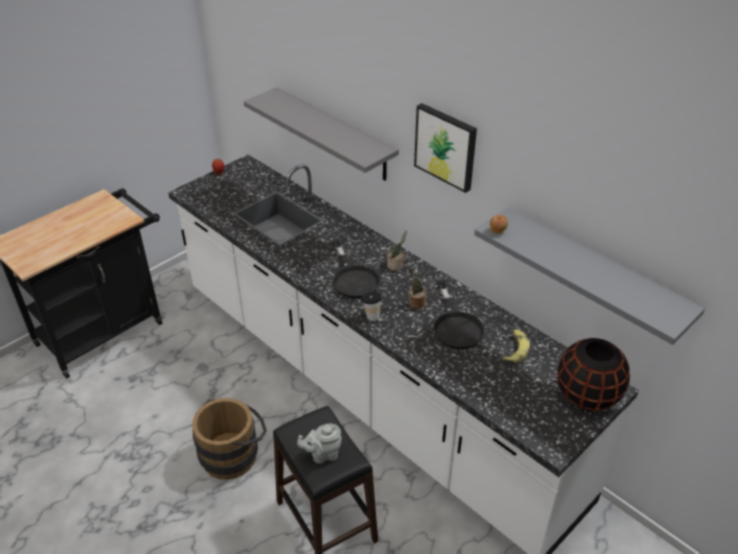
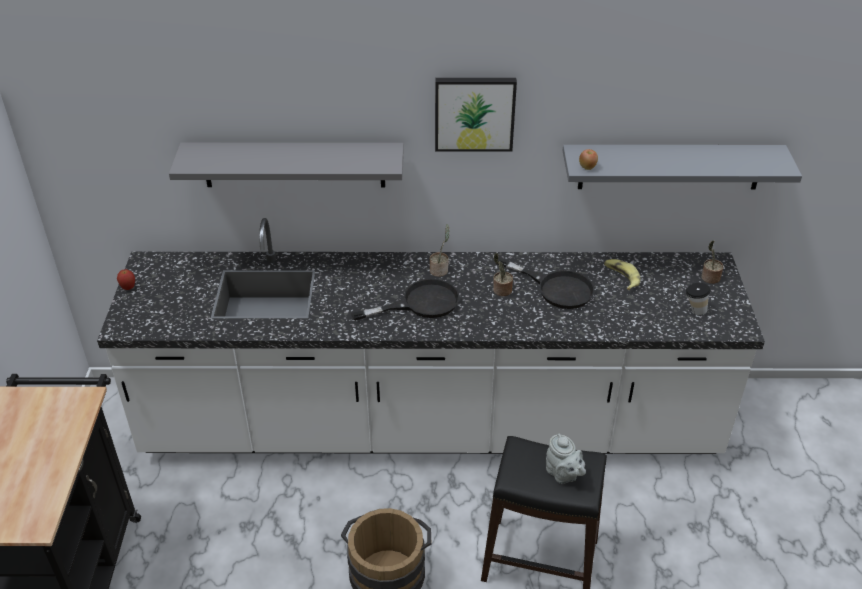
camera: 45 degrees left, 0 degrees up
grey teapot [297,424,342,464] -> grey teapot turned 60 degrees counterclockwise [546,434,586,484]
black frying pan [332,239,381,299] -> black frying pan turned 45 degrees counterclockwise [351,278,460,321]
cup [361,292,382,321] -> cup moved to [686,283,710,315]
black vase [557,338,630,411] -> potted plant [701,240,723,284]

